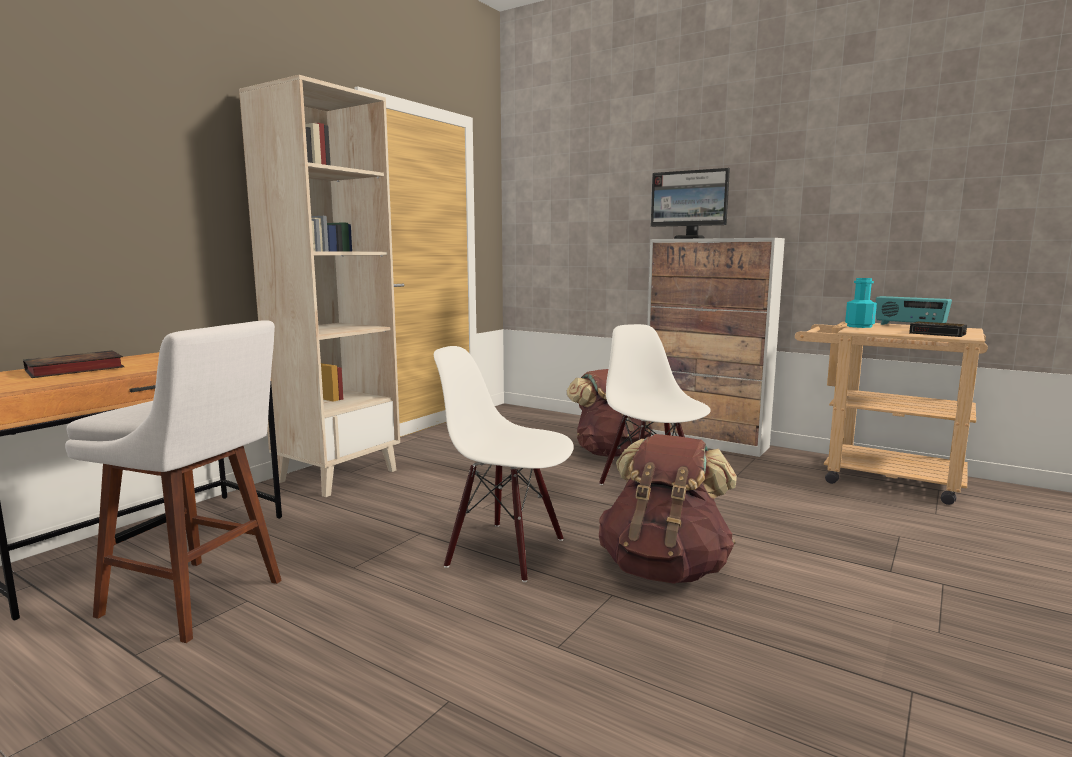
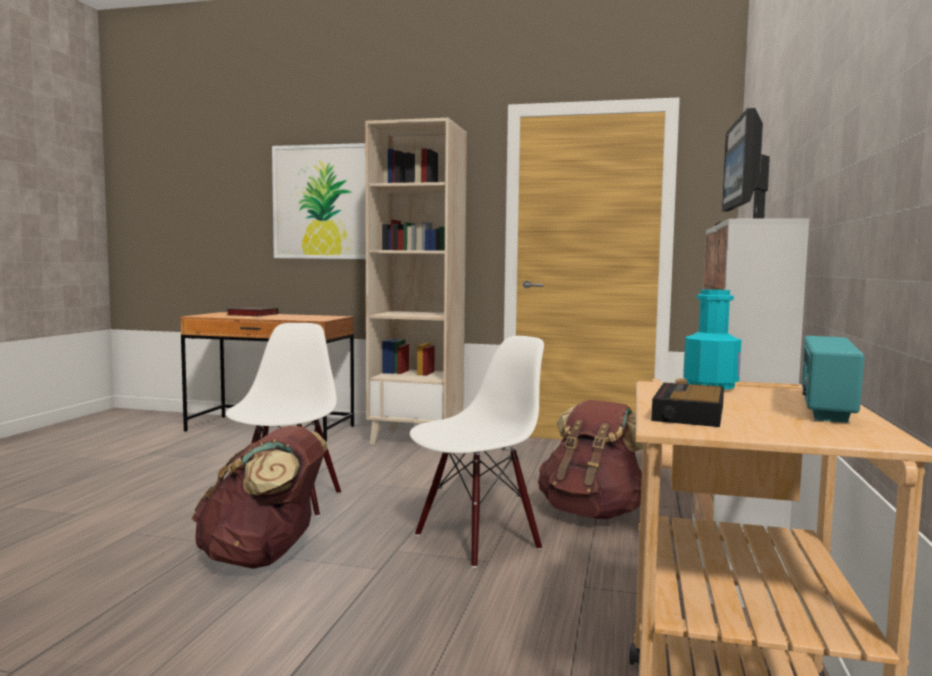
camera: 70 degrees right, 5 degrees down
white stool [65,320,282,643] -> none
none -> picture [272,143,366,259]

